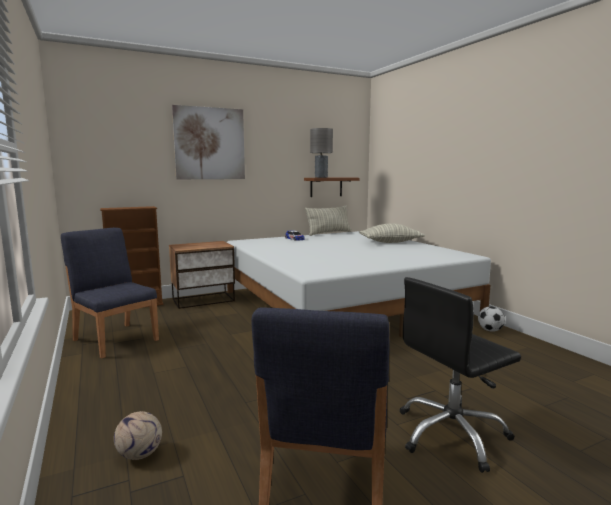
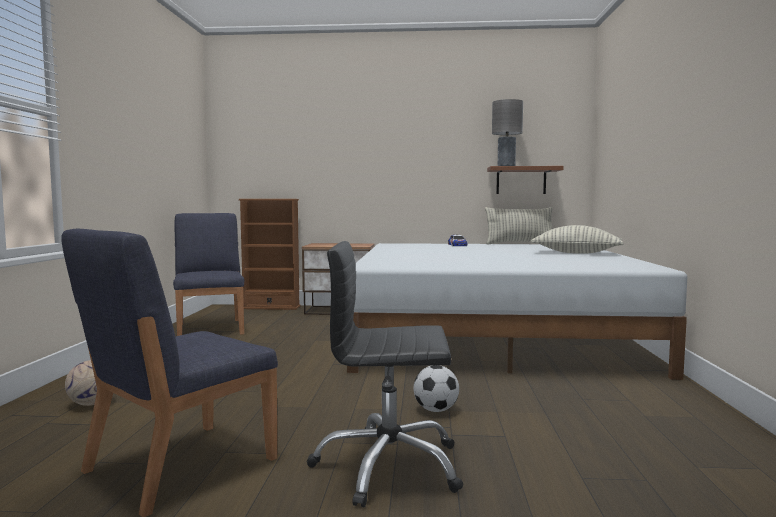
camera: 30 degrees right, 5 degrees down
picture [172,105,245,179] -> none
football [478,306,505,332] -> football moved to [413,365,459,412]

